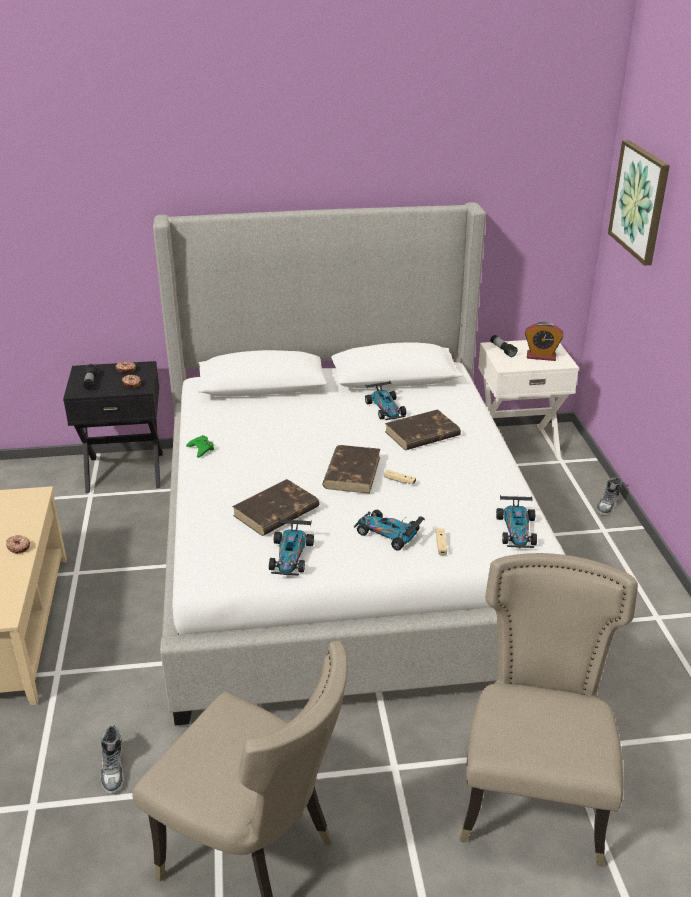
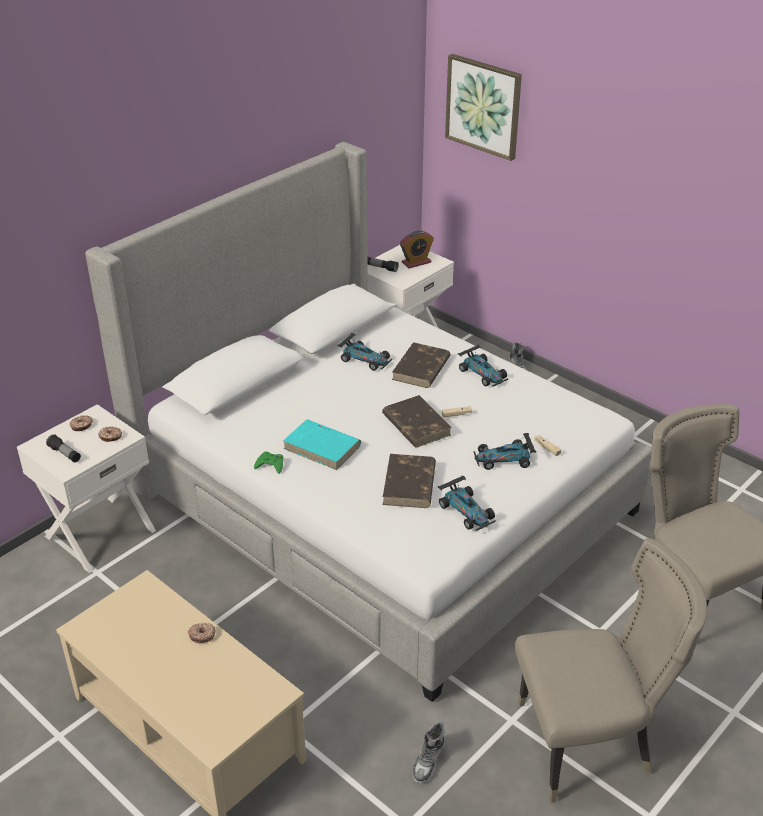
camera: 40 degrees left, 5 degrees up
black nightstand [63,361,163,493] -> white nightstand [17,404,156,573]
shoe [101,725,124,794] -> shoe turned 75 degrees clockwise [413,722,445,784]
toy car [496,495,537,548] -> toy car moved to [458,345,508,387]
none -> turquoise book [283,419,361,470]

